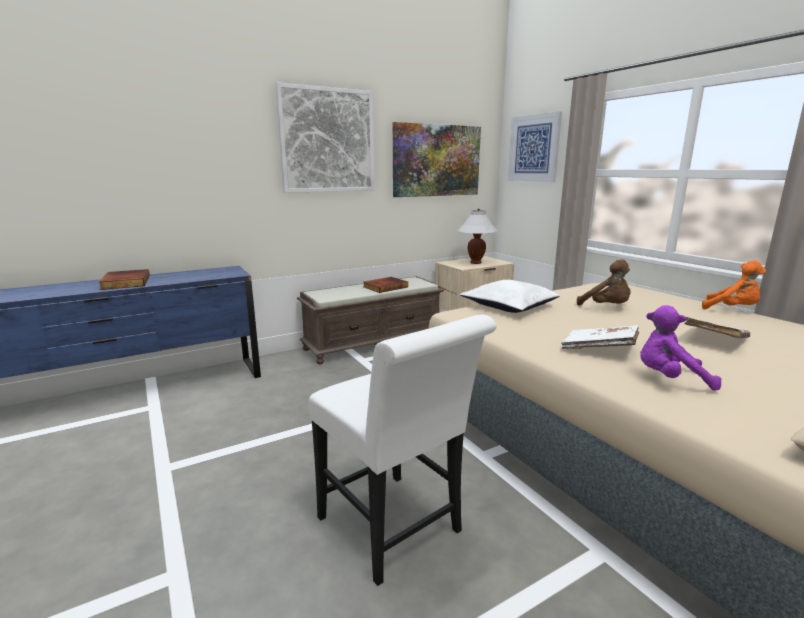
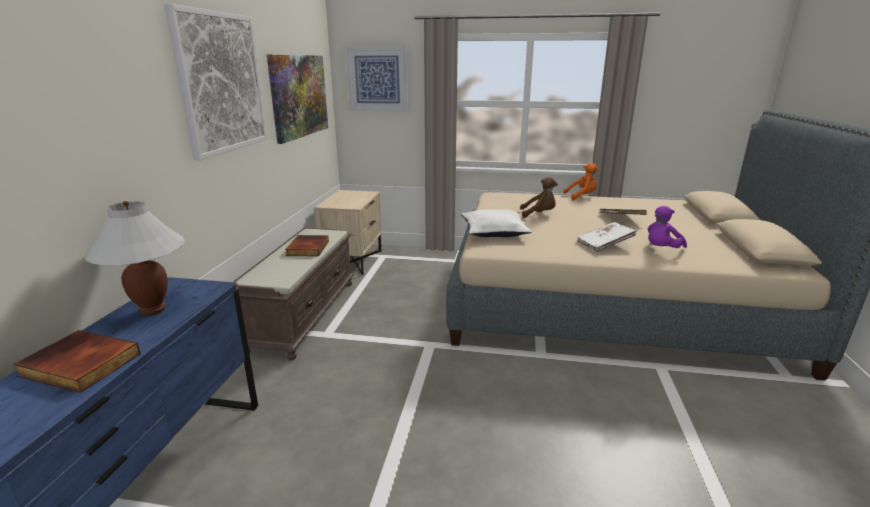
camera: 50 degrees left, 5 degrees up
white chair [308,315,496,586] -> none
white table lamp [457,208,498,264] -> white table lamp moved to [85,201,185,316]

